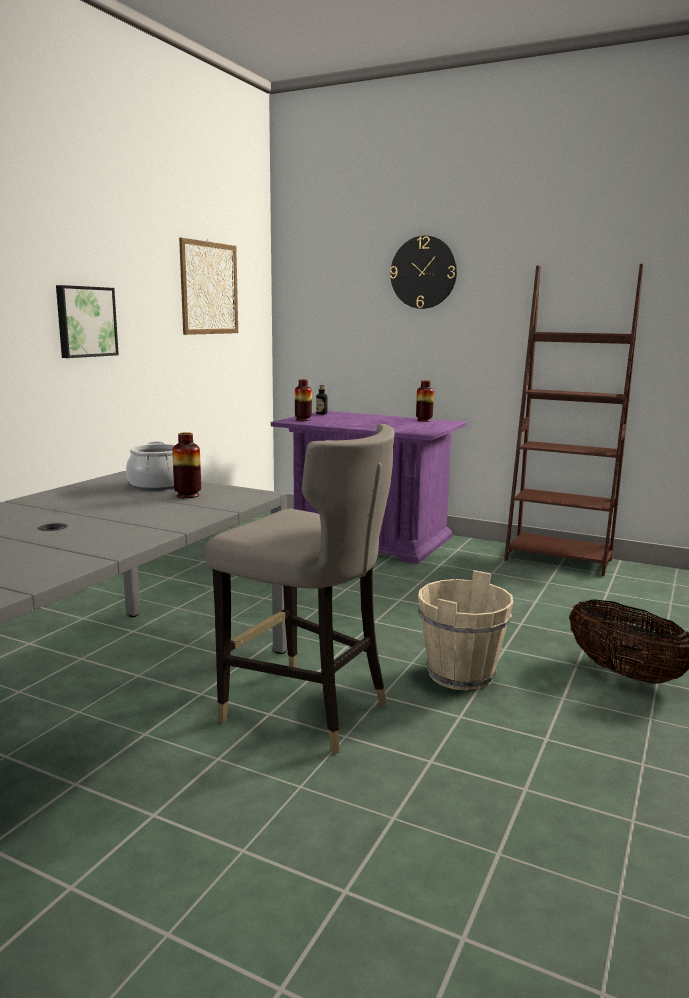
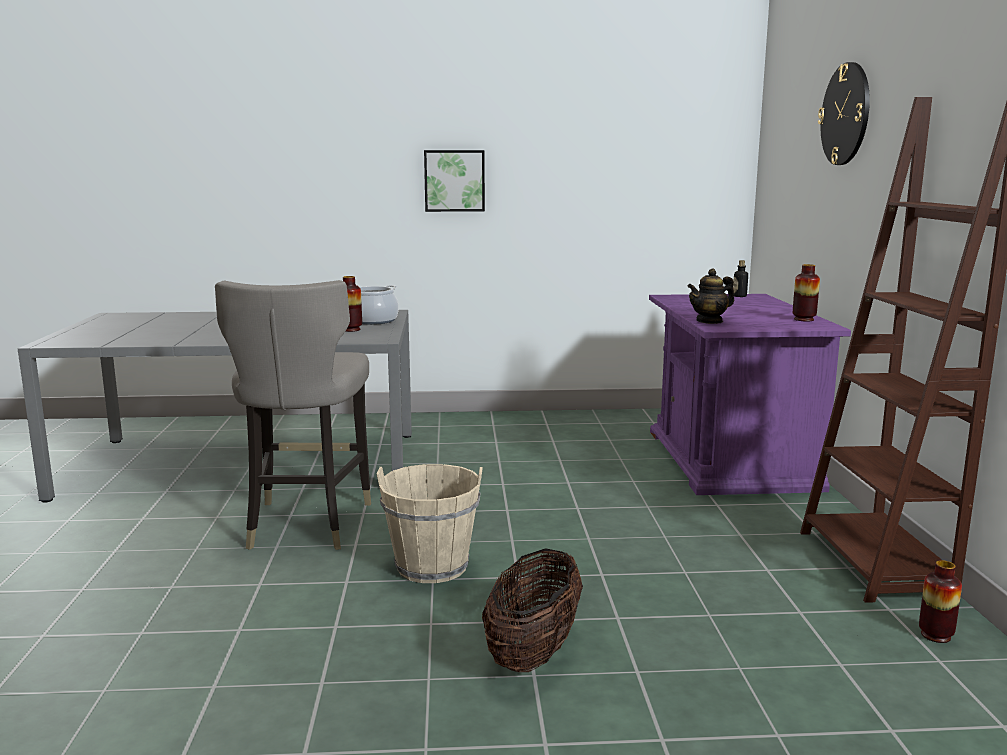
camera: 60 degrees right, 0 degrees up
picture [179,238,238,335] -> none
vase [295,379,312,421] -> vase moved to [919,560,962,643]
none -> teapot [688,268,734,324]

